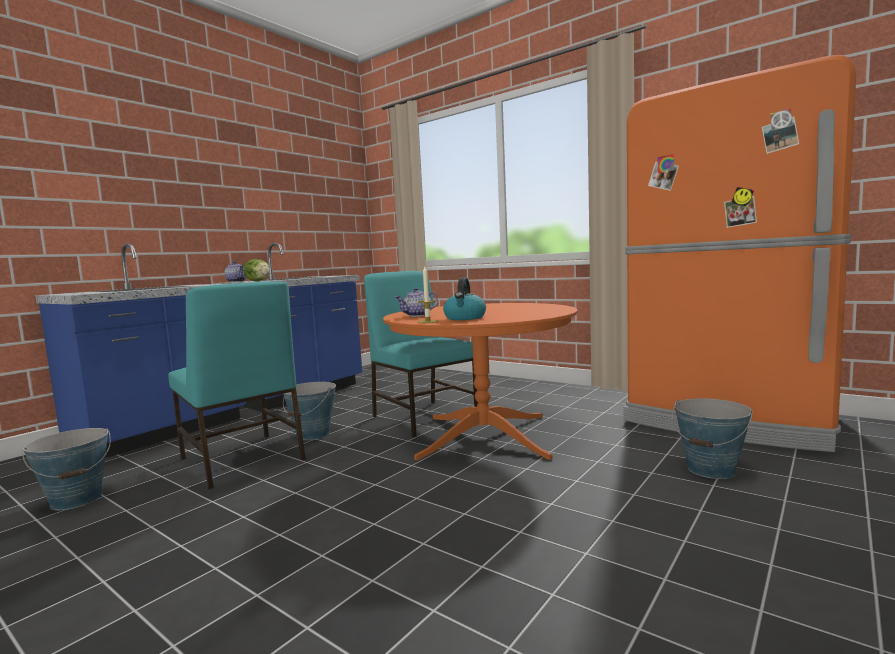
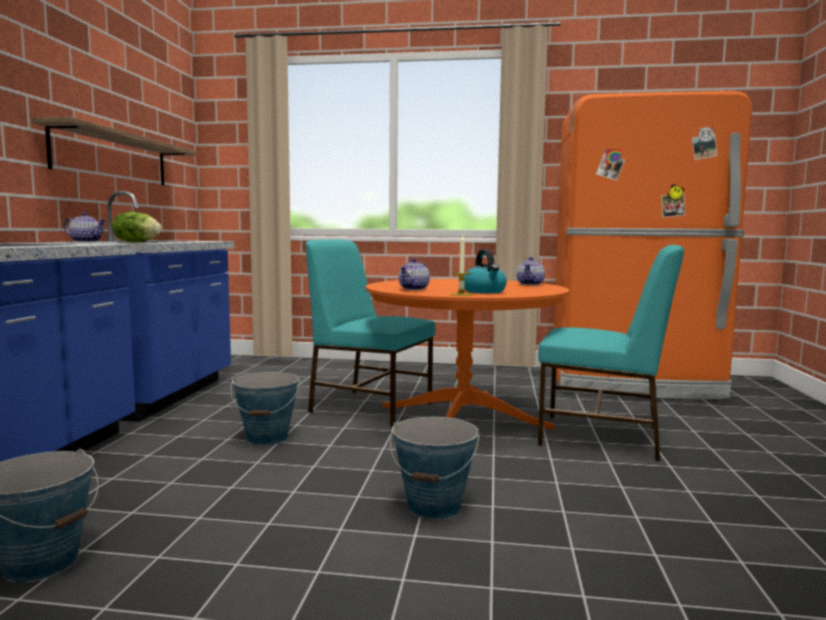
camera: 30 degrees left, 0 degrees up
turquoise chair [168,281,306,489] -> turquoise chair moved to [538,245,684,461]
bucket [672,398,753,479] -> bucket moved to [390,417,479,519]
none -> shelf [31,117,197,185]
none -> teapot [516,257,545,285]

